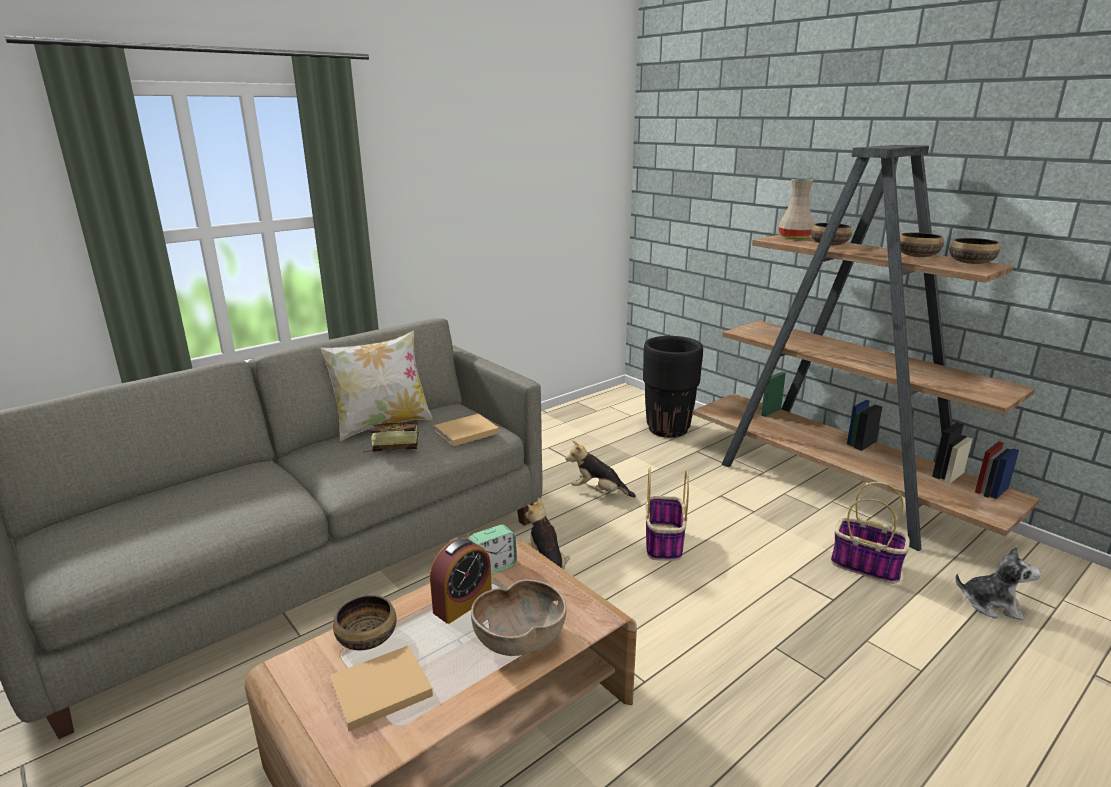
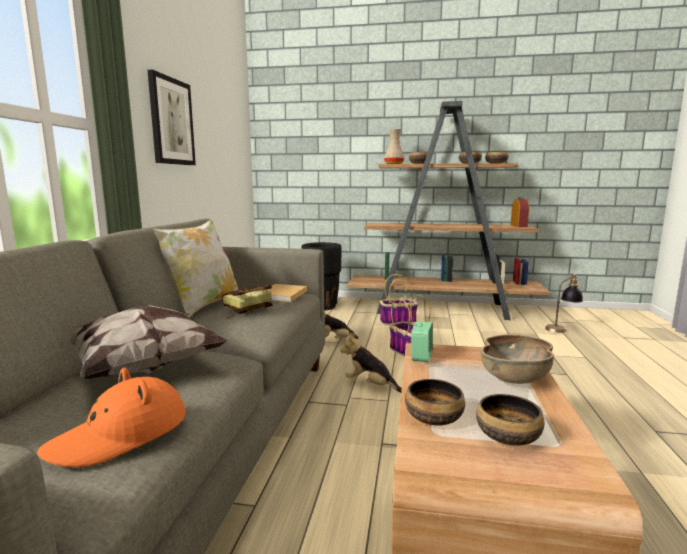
camera: 40 degrees left, 10 degrees down
beige book [330,645,433,731] -> bowl [476,394,544,446]
alarm clock [430,538,492,624] -> alarm clock moved to [511,197,529,227]
basket [831,482,910,584] -> basket moved to [380,274,418,325]
plush toy [956,546,1041,620] -> table lamp [545,273,583,333]
none -> orange hat [37,367,186,468]
none -> pillow [70,305,228,379]
none -> picture [148,70,196,165]

